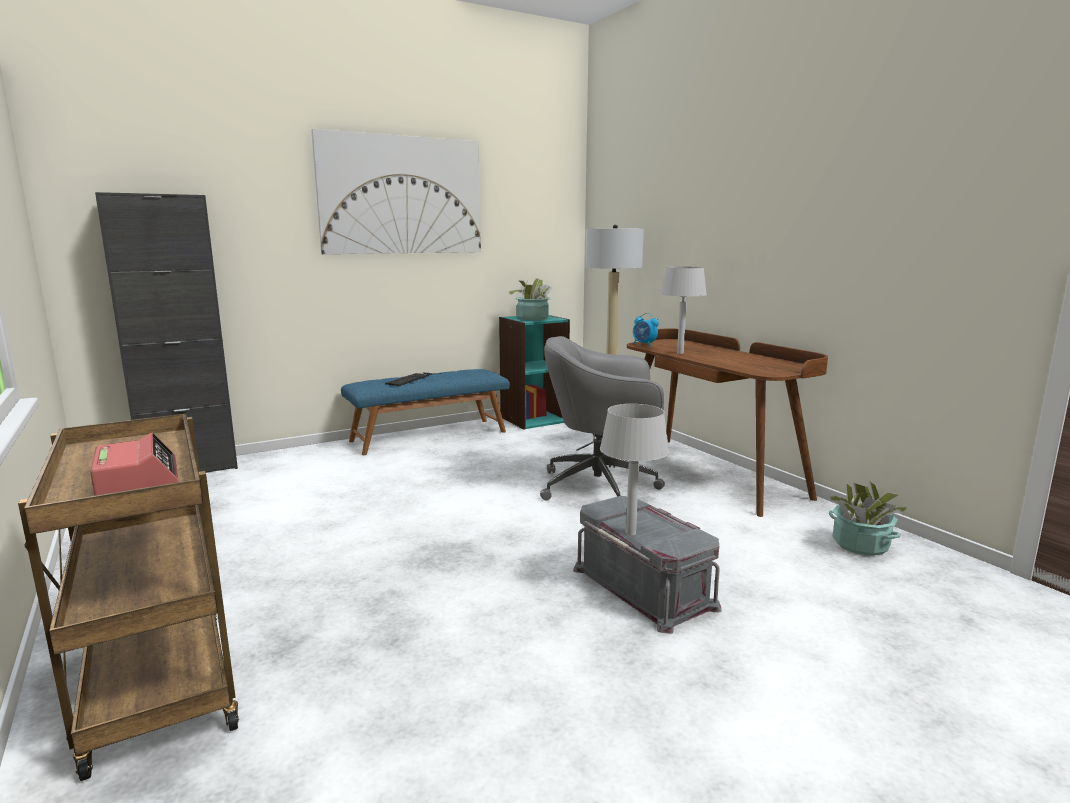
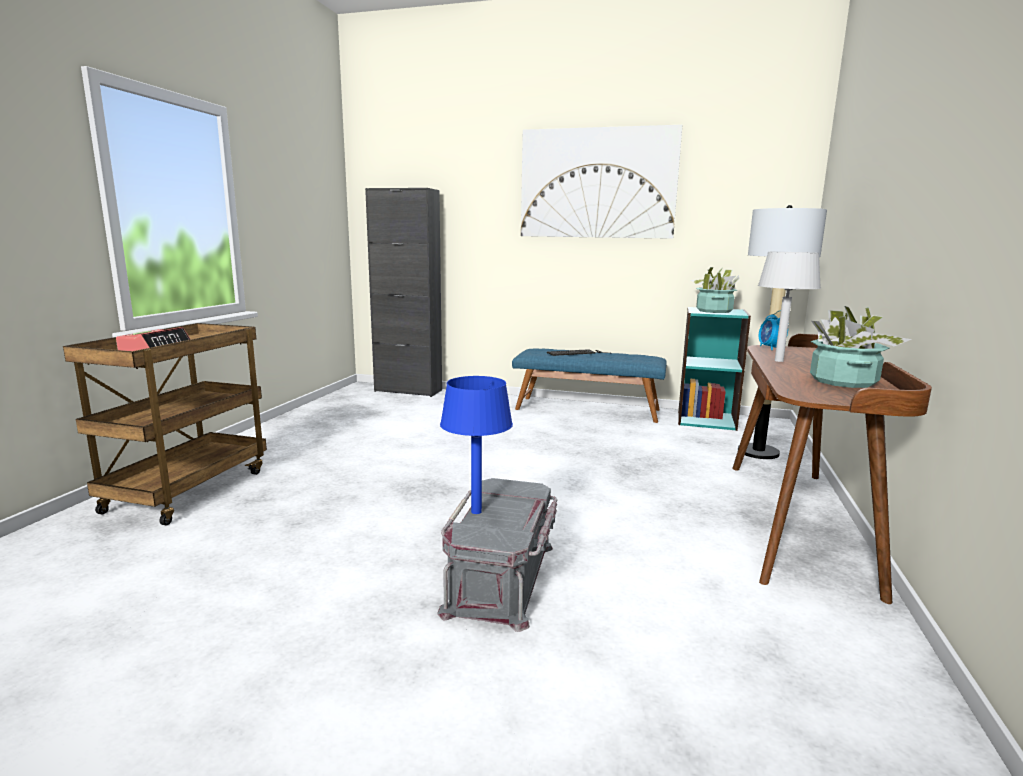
camera: 45 degrees right, 0 degrees up
grey office chair [540,336,665,500] -> none
grey table lamp [600,404,669,535] -> blue table lamp [440,376,513,514]
potted plant [829,481,911,556] -> potted plant moved to [810,306,912,388]

